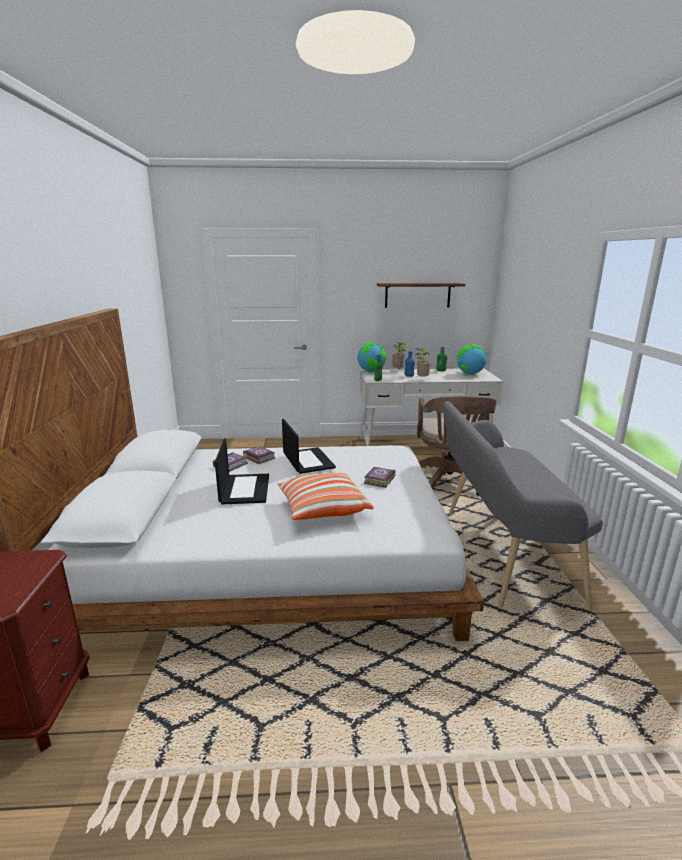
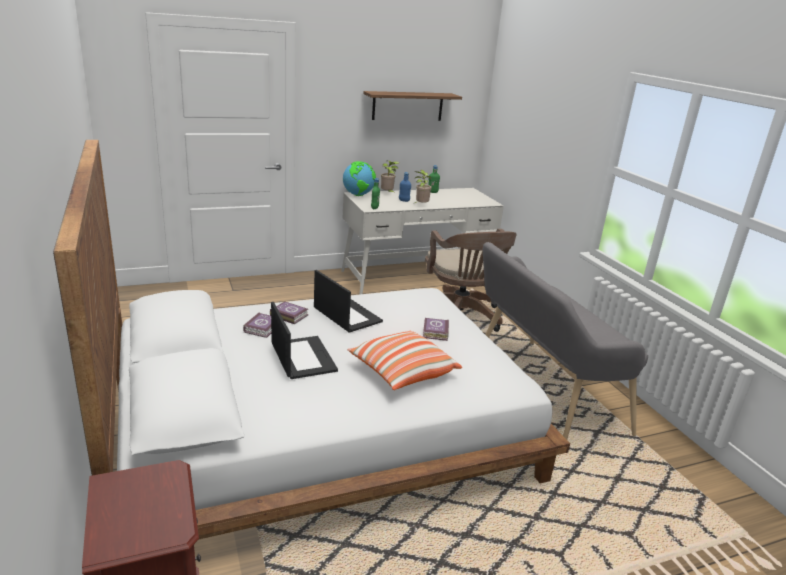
camera: 20 degrees left, 5 degrees up
globe [457,344,487,375] -> none

